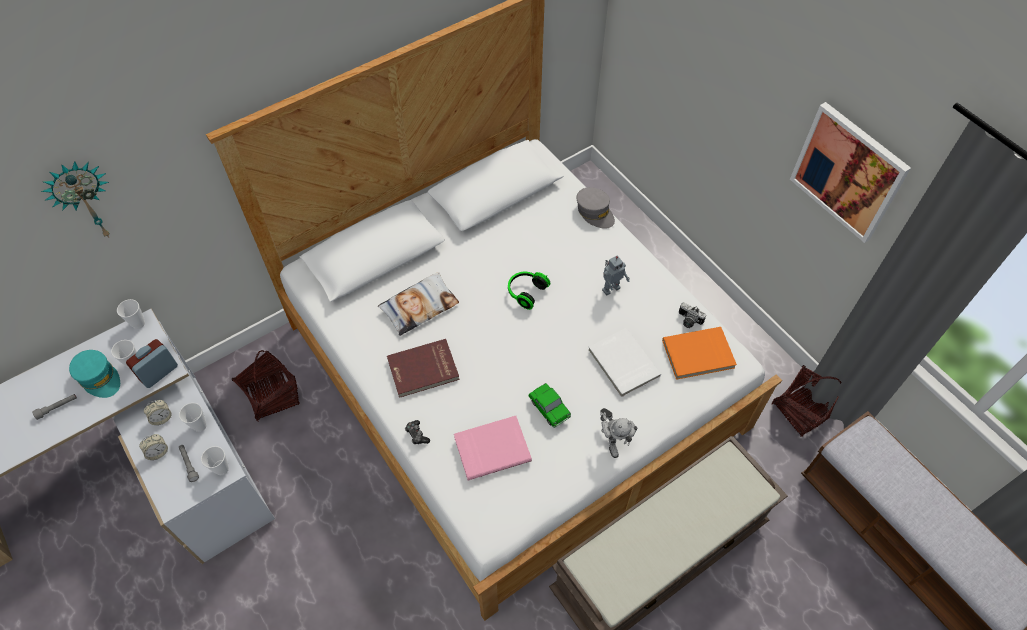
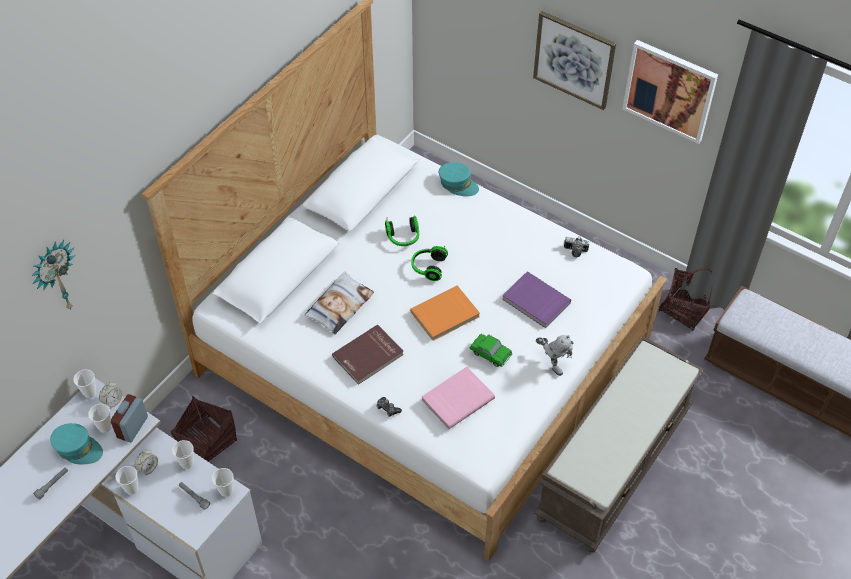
camera: 20 degrees left, 5 degrees down
alarm clock [139,434,168,460] -> alarm clock moved to [99,382,122,408]
grey cap [577,187,615,229] -> turquoise cap [439,163,479,196]
white book [588,328,661,397] -> purple book [502,271,571,328]
toy robot [602,256,630,296] -> none
orange book [662,327,737,380] -> orange book moved to [410,286,480,341]
none -> cup [115,466,138,495]
none -> headphones [385,216,419,246]
none -> picture [533,11,616,110]

